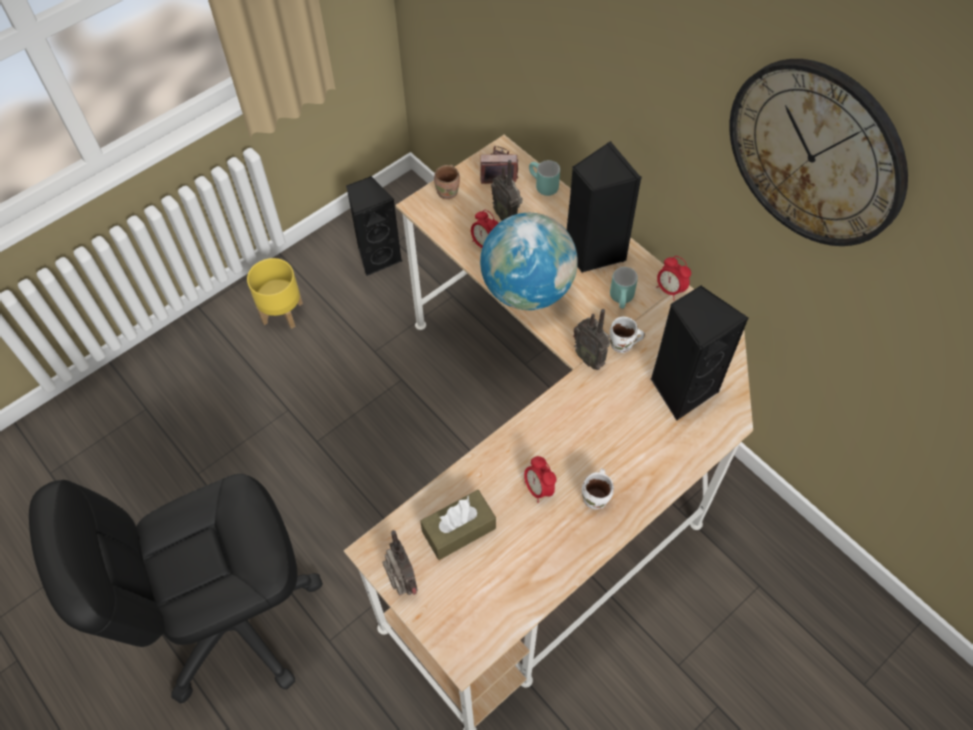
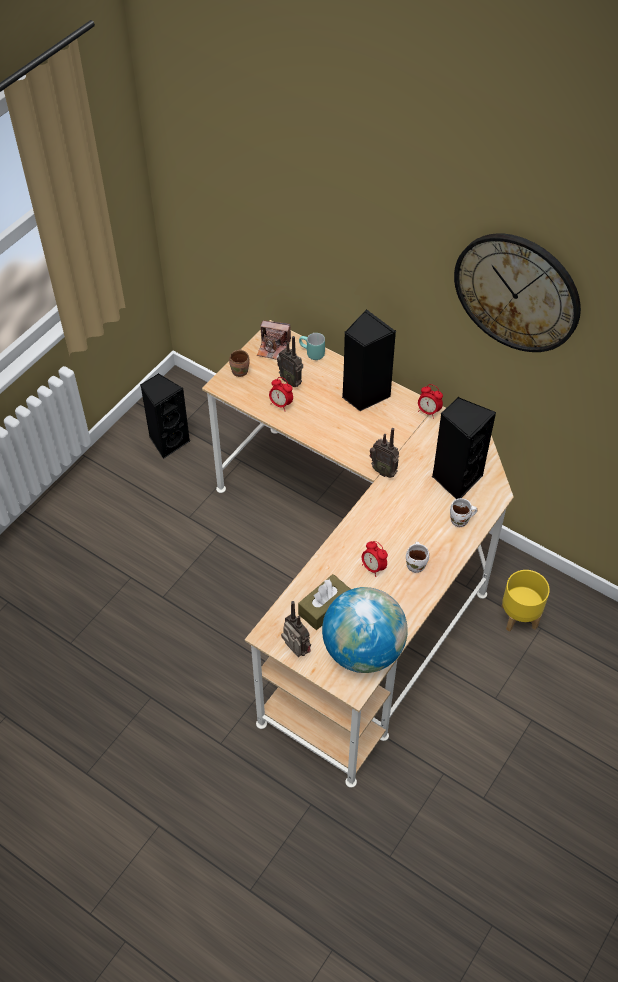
camera: 15 degrees left, 5 degrees down
black office chair [29,474,323,703] -> none
yellow planter [247,258,303,329] -> yellow planter moved to [501,570,550,632]
camera [480,146,518,184] -> camera turned 150 degrees counterclockwise [257,321,291,360]
globe [480,213,578,310] -> globe moved to [322,587,408,673]
turquoise mug [610,267,638,309] -> none
white mug [610,316,645,353] -> white mug moved to [450,498,477,527]

